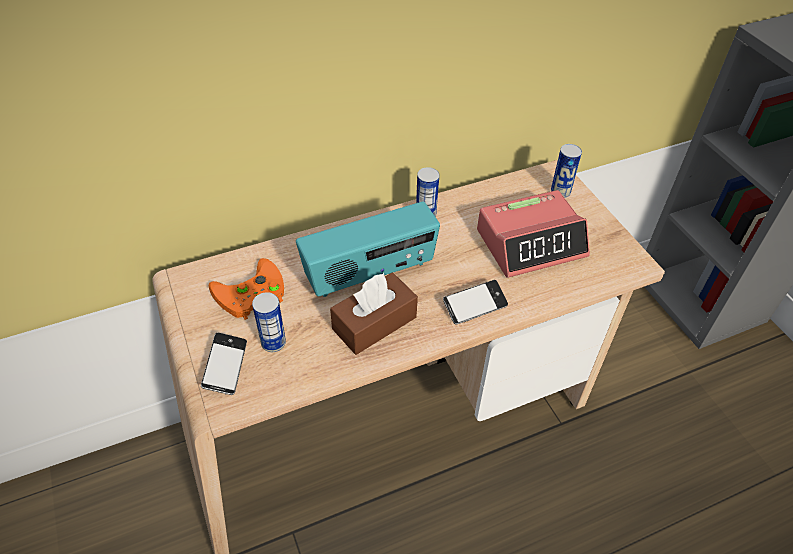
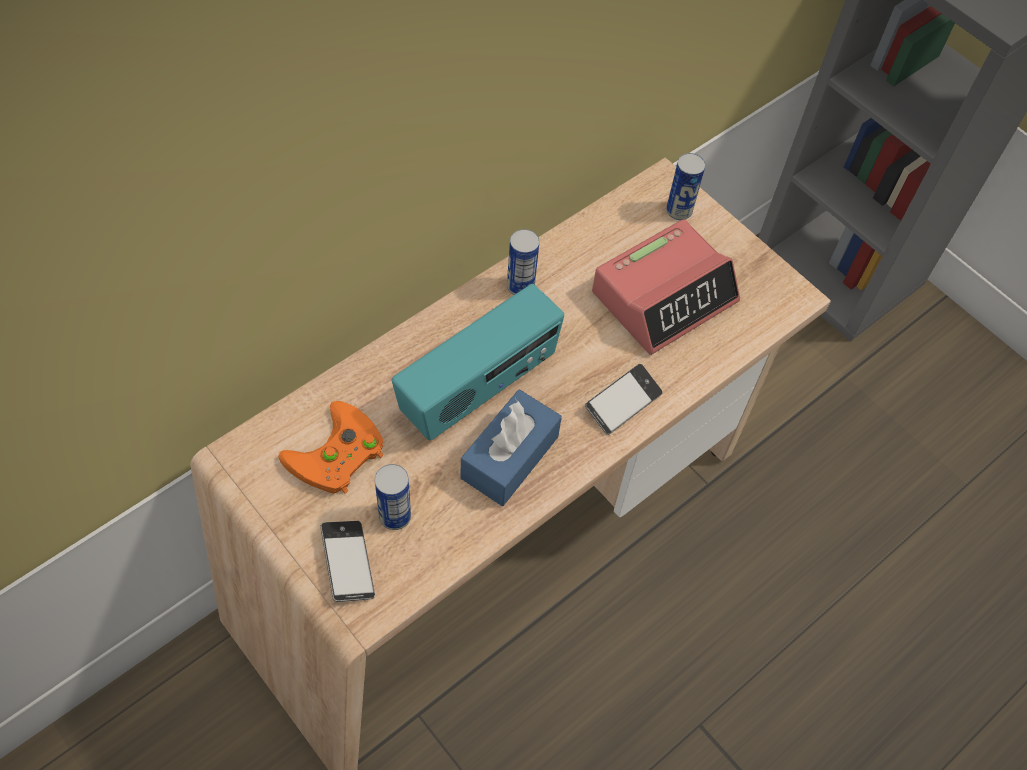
camera: 20 degrees left, 10 degrees up
brown tissue box [330,272,418,355] -> blue tissue box [460,389,562,506]

